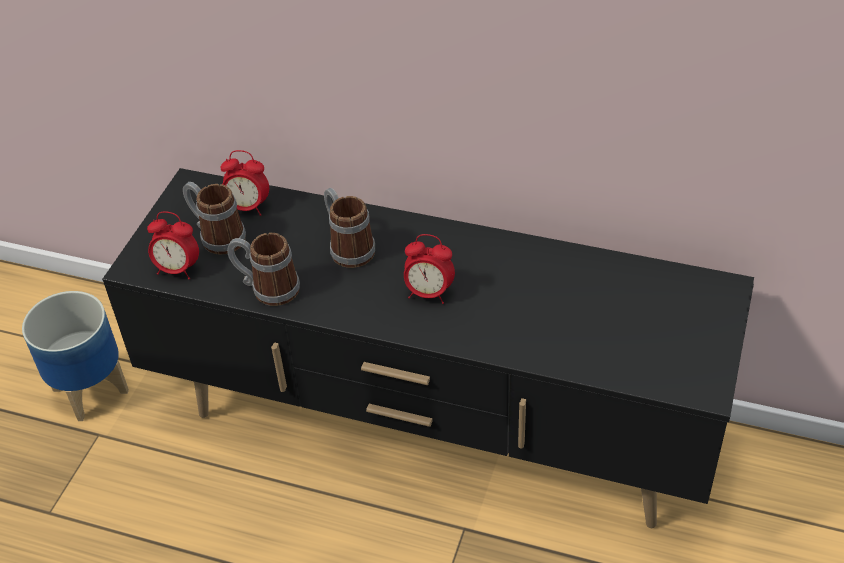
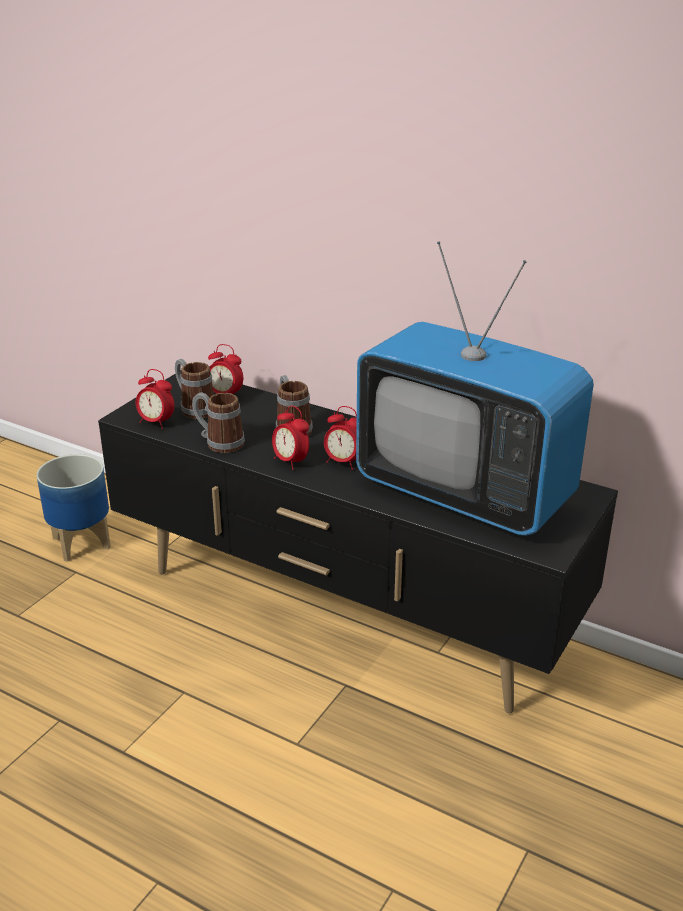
camera: 10 degrees right, 15 degrees down
none -> alarm clock [272,405,309,470]
none -> television [356,241,594,536]

